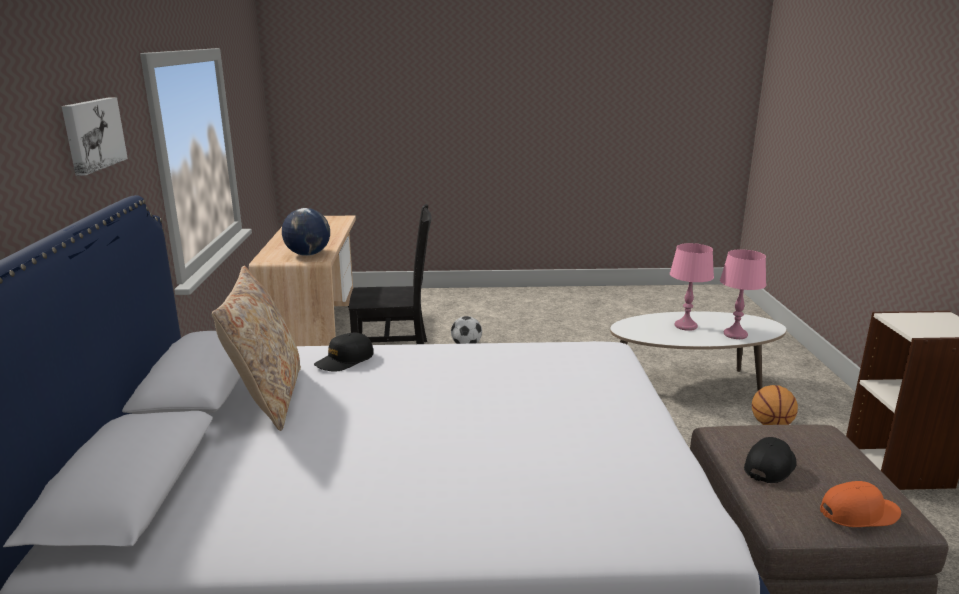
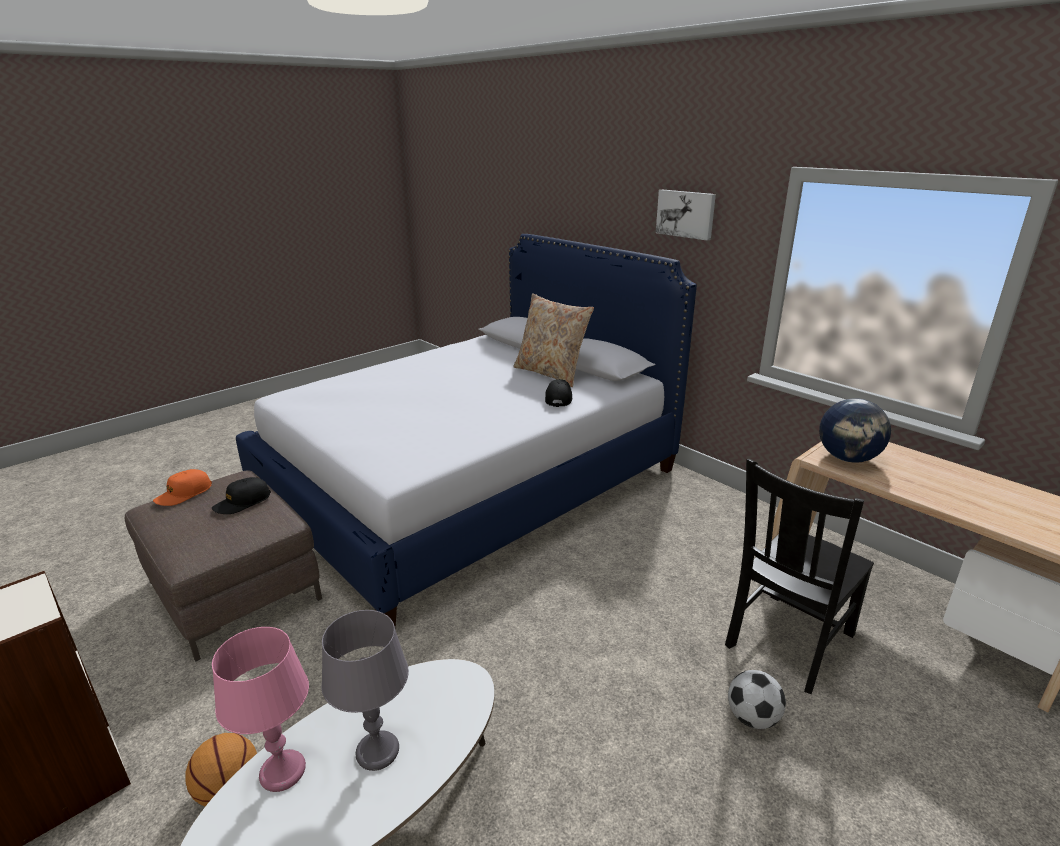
camera: 140 degrees right, 5 degrees up
pink table lamp [670,243,714,331] -> grey table lamp [322,610,409,771]
black cap [744,437,797,483] -> black cap turned 45 degrees clockwise [212,477,271,514]

